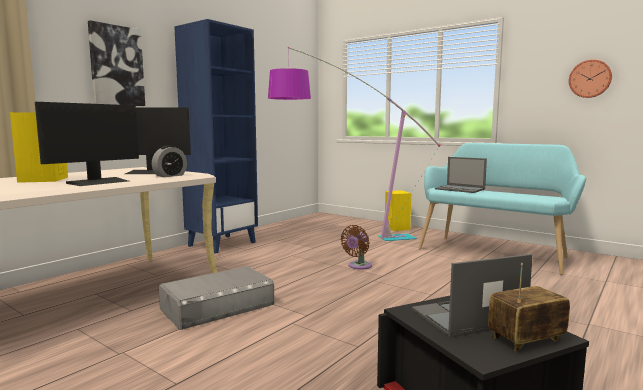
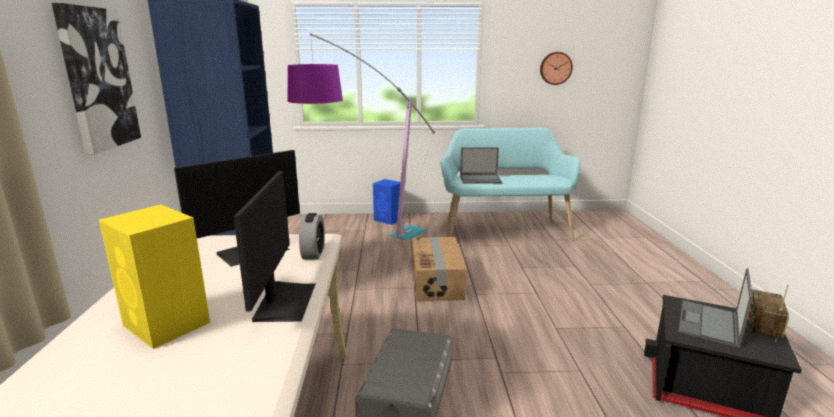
camera: 40 degrees left, 10 degrees up
brown fan [341,225,372,270] -> cardboard box [412,237,466,302]
yellow speaker [385,190,411,231] -> blue speaker [373,179,403,225]

